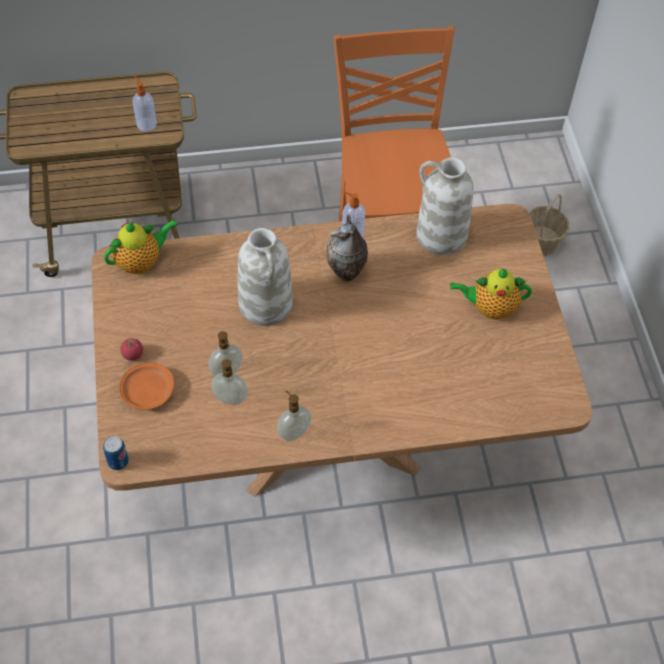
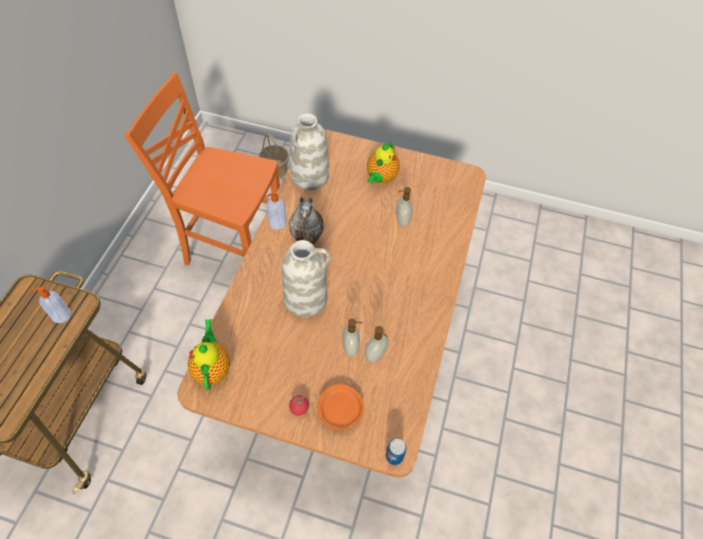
camera: 65 degrees left, 0 degrees up
soap dispenser [277,391,311,441] -> soap dispenser moved to [396,187,412,227]

